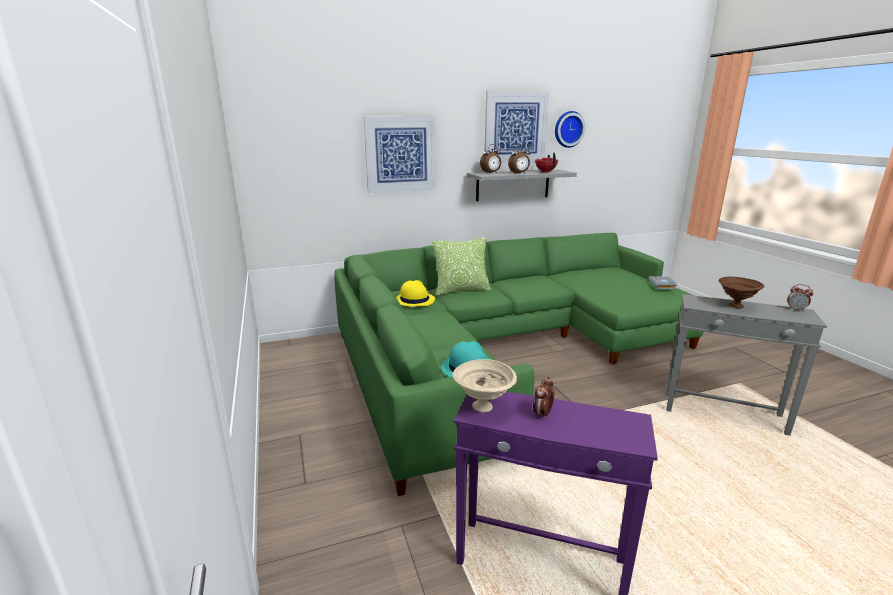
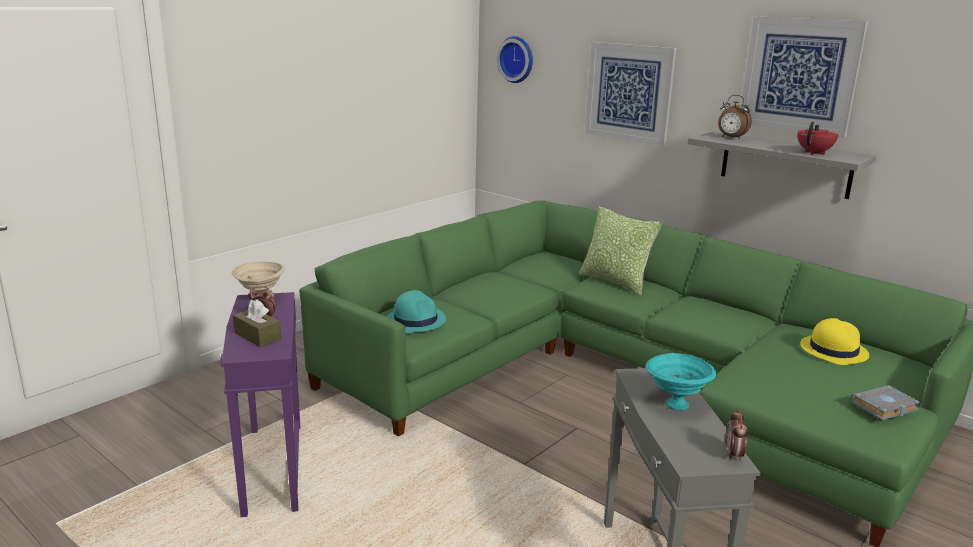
camera: 60 degrees right, 0 degrees up
yellow hat [396,280,435,307] -> yellow hat moved to [800,318,869,365]
alarm clock [508,144,530,173] -> none
wall clock [555,111,585,148] -> wall clock moved to [497,36,533,83]
brown bowl [719,277,765,308] -> turquoise bowl [645,353,716,411]
none -> brown tissue box [233,299,281,347]

